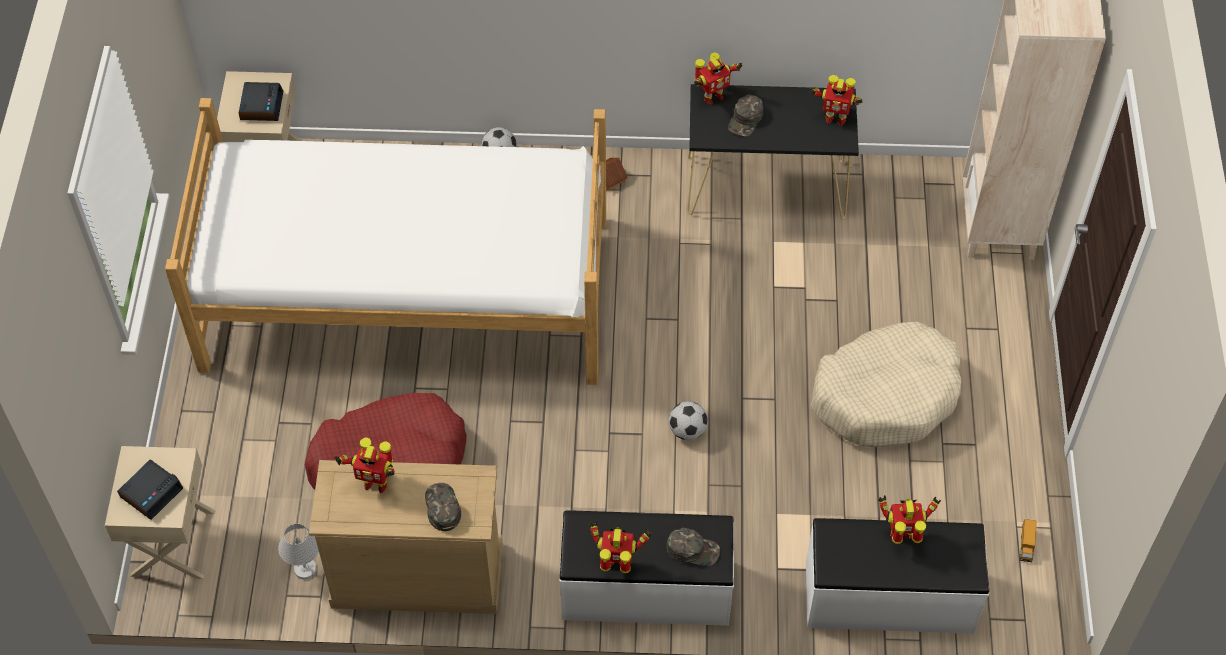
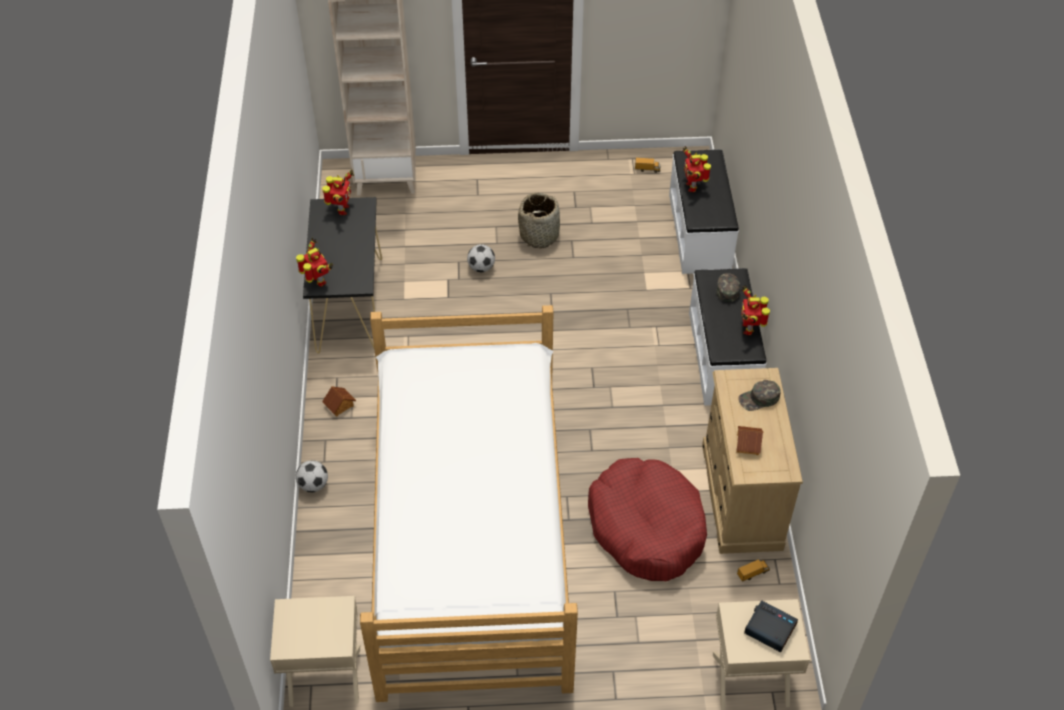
camera: 95 degrees left, 5 degrees down
alarm clock [239,82,283,121] -> none
white table lamp [278,523,319,580] -> toy truck [737,559,770,582]
toy robot [334,438,395,493] -> toy house [736,426,763,455]
football [669,401,708,440] -> football moved to [467,244,495,272]
green cap [728,95,763,137] -> none
beige dog bed [811,322,961,447] -> basket [518,193,560,248]

